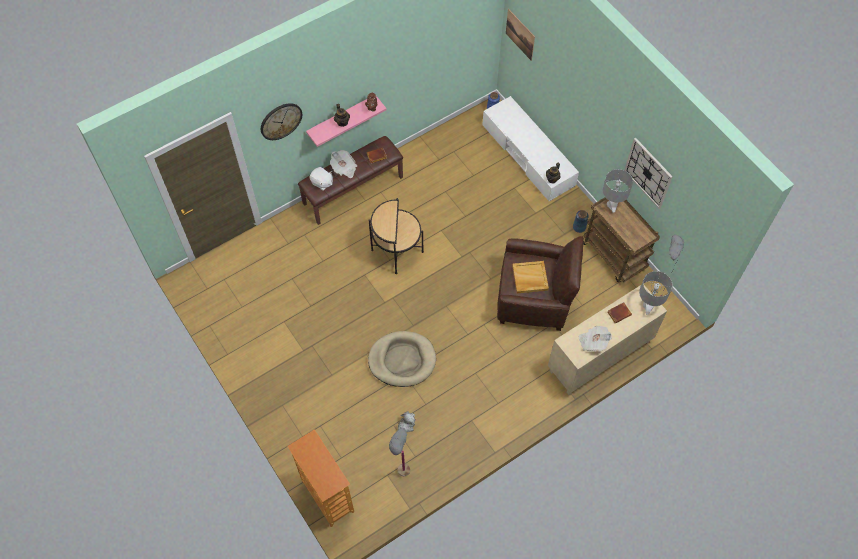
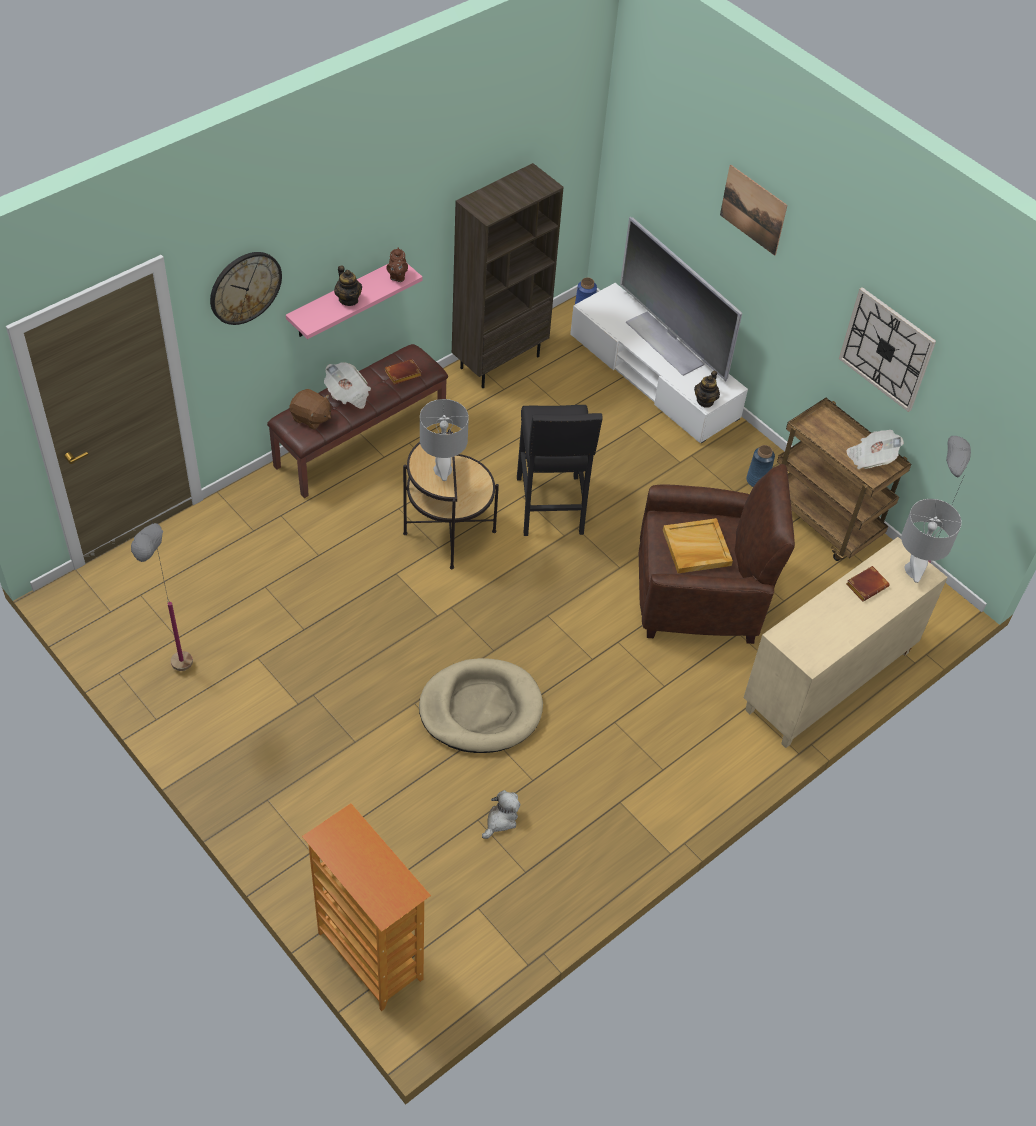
camera: 10 degrees left, 10 degrees down
white plush toy [309,167,333,190] -> brown plush toy [289,389,331,430]
grey floor lamp [389,428,410,476] -> grey floor lamp moved to [131,519,193,671]
picture [506,9,535,61] -> picture moved to [720,165,787,256]
newspaper [578,326,612,352] -> newspaper moved to [846,430,904,469]
grey table lamp [603,169,633,213] -> grey table lamp moved to [420,399,469,481]
none -> brown bookcase [452,163,564,388]
none -> black stool [517,405,603,536]
none -> television [620,217,742,381]

